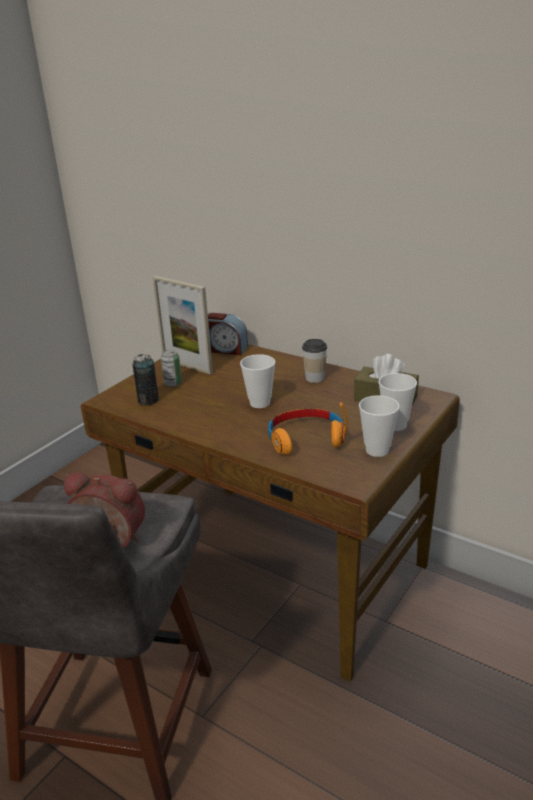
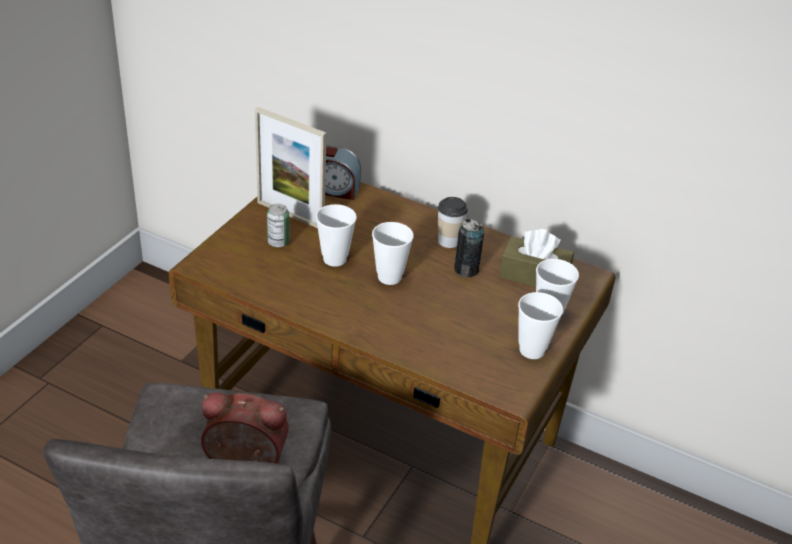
camera: 10 degrees left, 10 degrees up
can [132,354,159,405] -> can moved to [455,219,484,277]
orange headphones [268,402,348,455] -> none
none -> cup [316,204,357,267]

